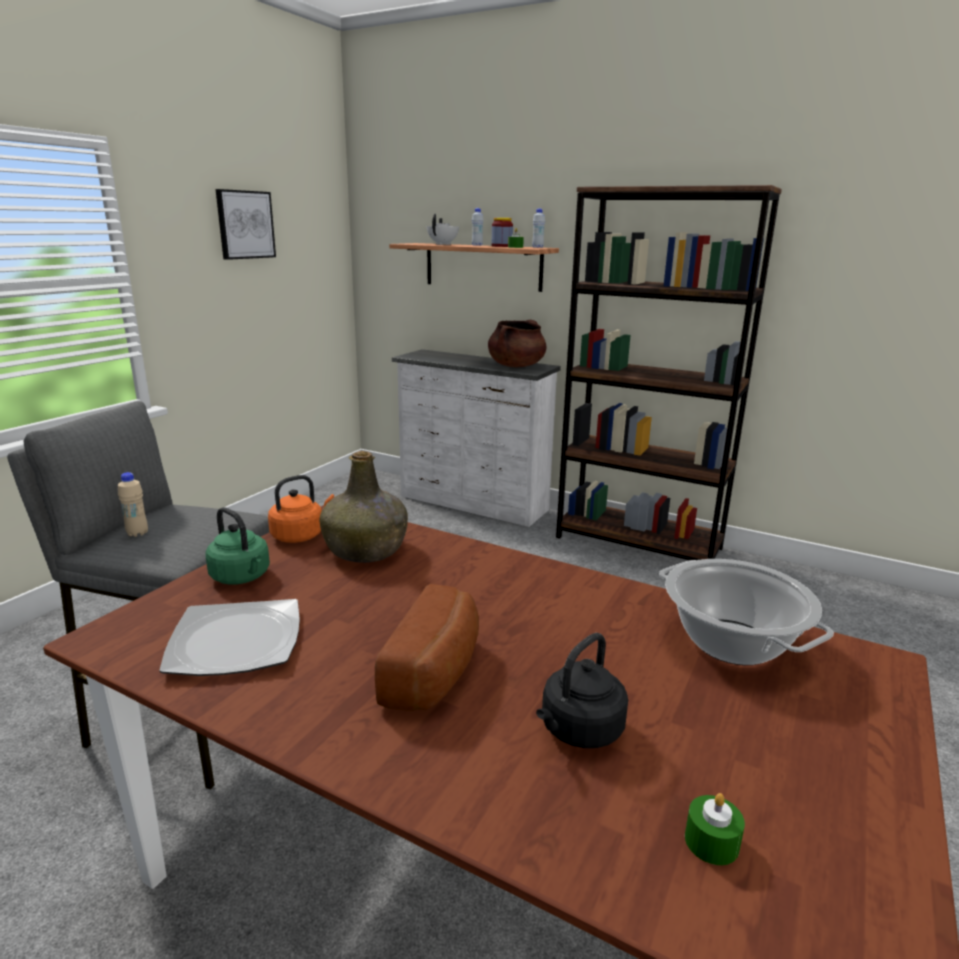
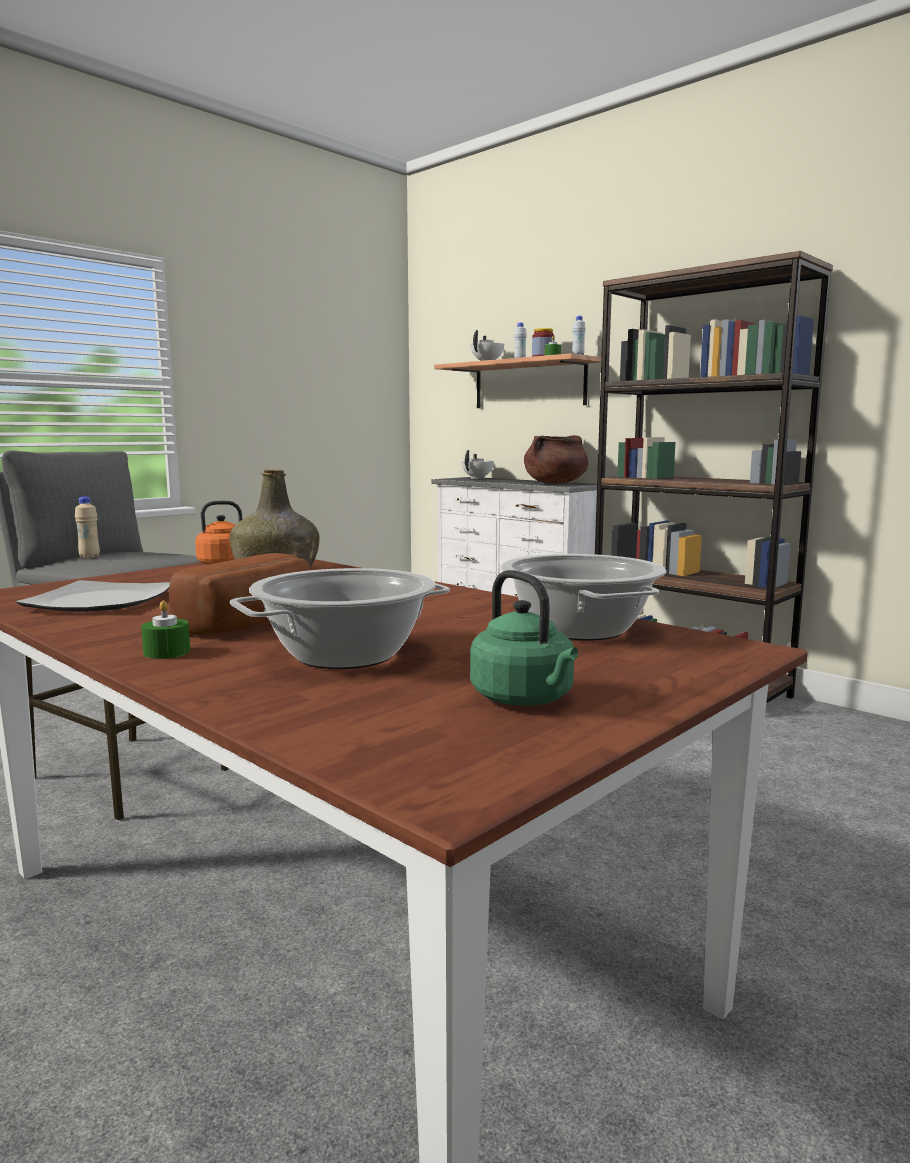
camera: 15 degrees right, 10 degrees down
green kettle [205,507,270,585] -> green kettle moved to [470,570,578,706]
picture [215,189,276,260] -> none
black kettle [536,633,628,748] -> cooking pot [230,568,450,669]
green candle [685,793,745,865] -> green candle moved to [141,600,190,659]
none -> white teapot [462,450,494,479]

